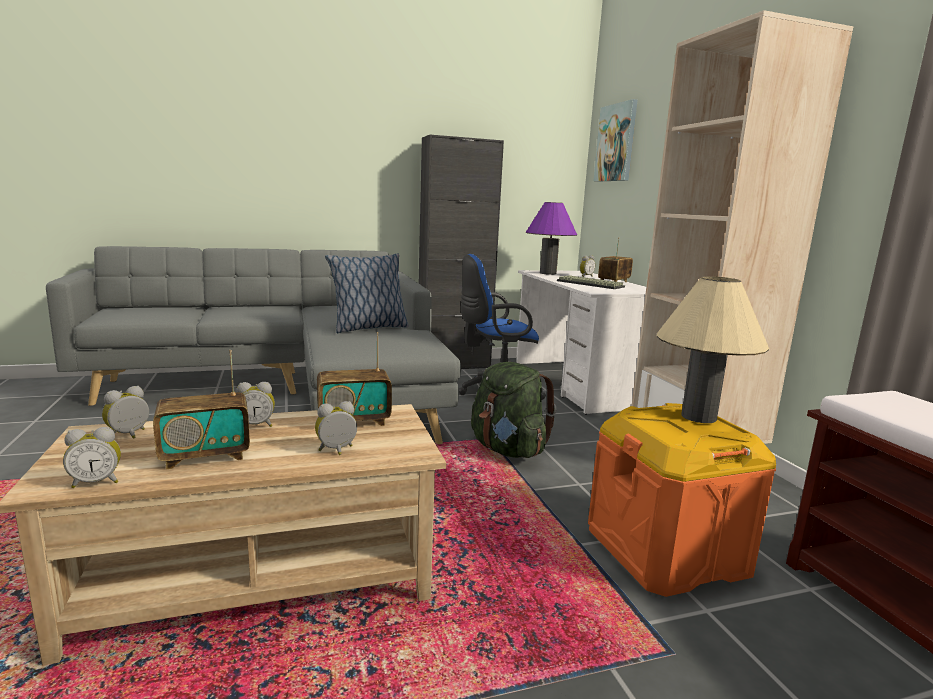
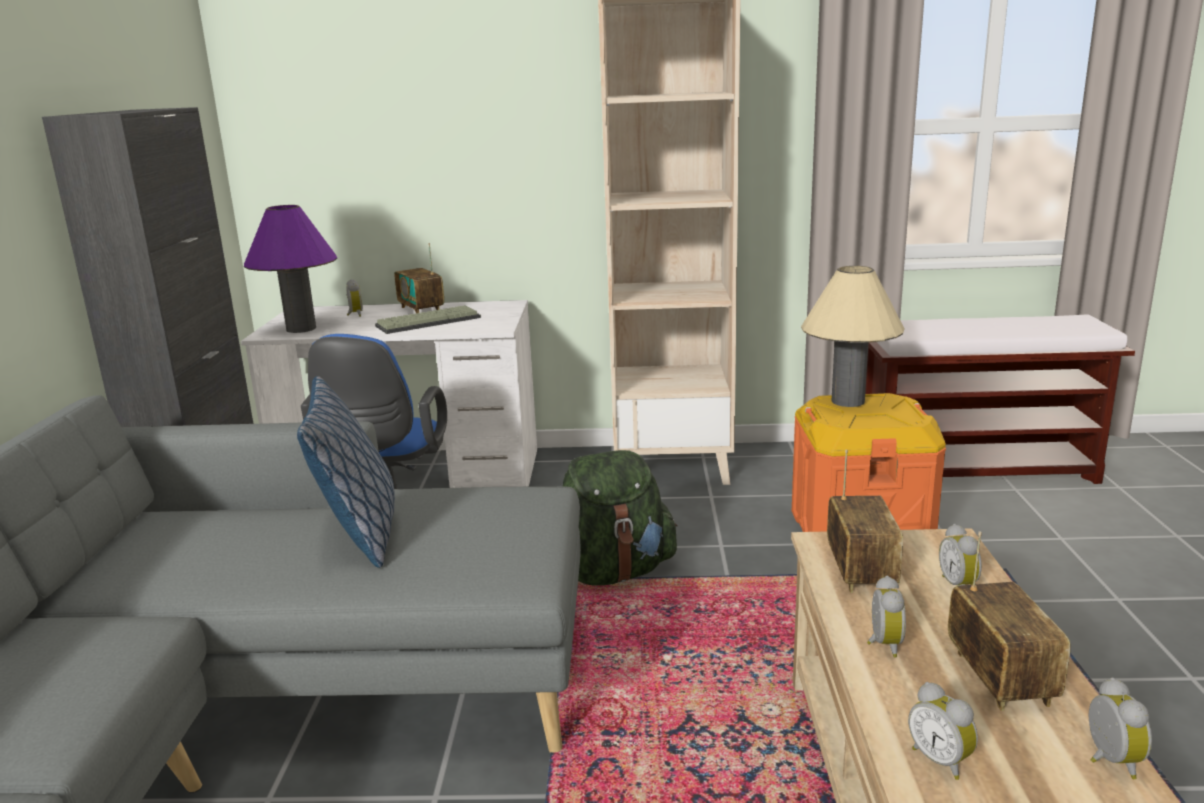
camera: 70 degrees left, 5 degrees up
picture [594,99,637,182] -> none

